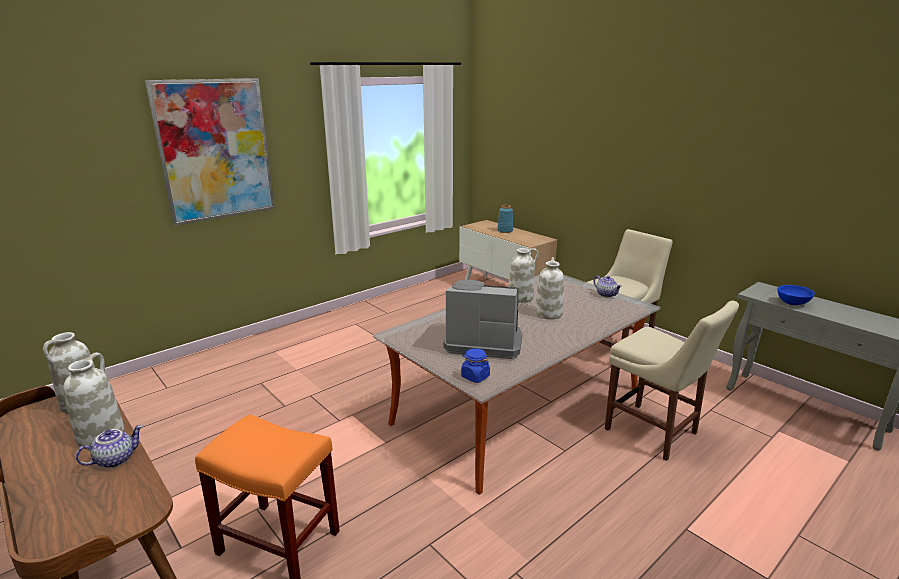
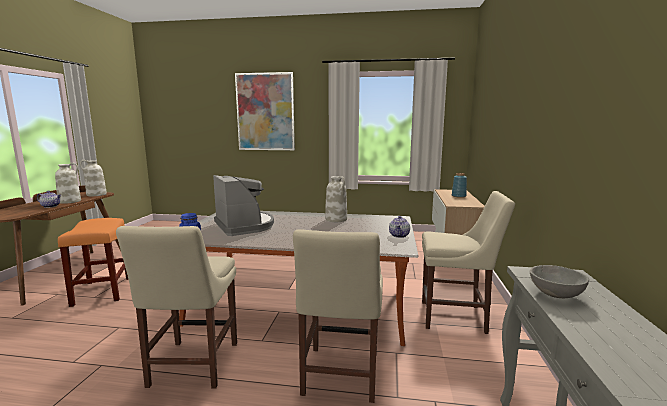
camera: 50 degrees right, 10 degrees down
white vase [535,257,564,319] -> none
blue bowl [777,285,815,305] -> grey bowl [530,265,589,298]
none -> beige chair [116,226,237,389]

